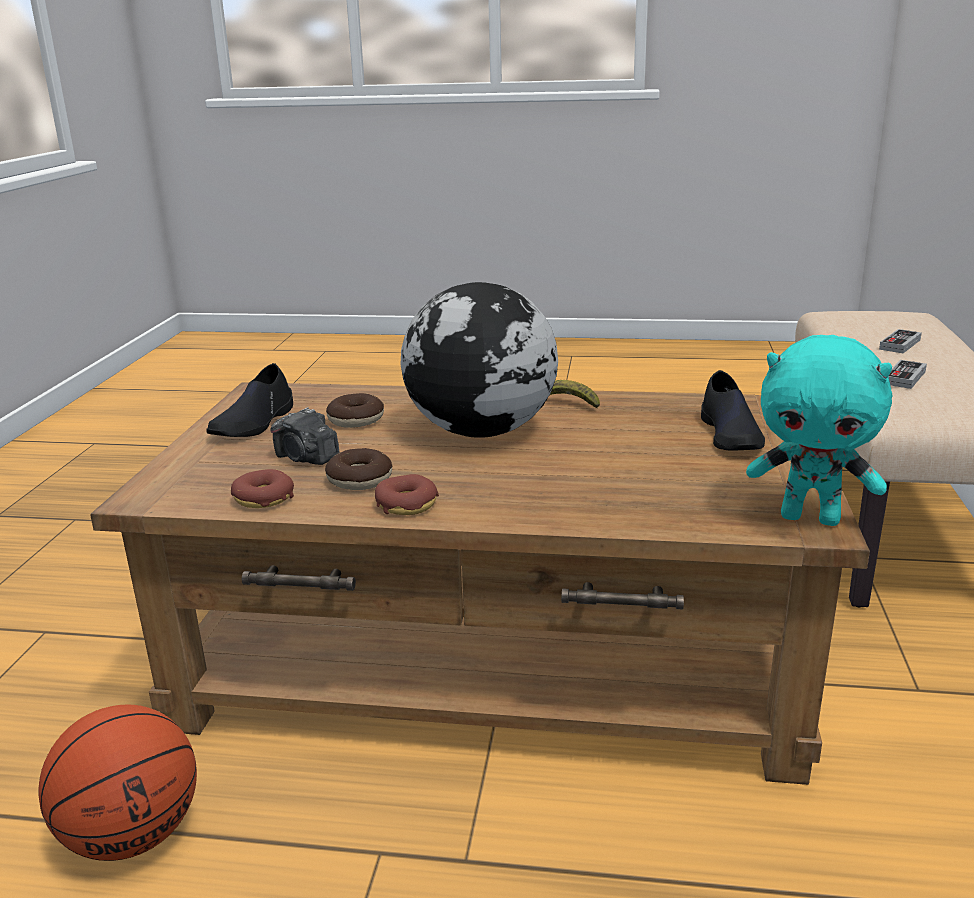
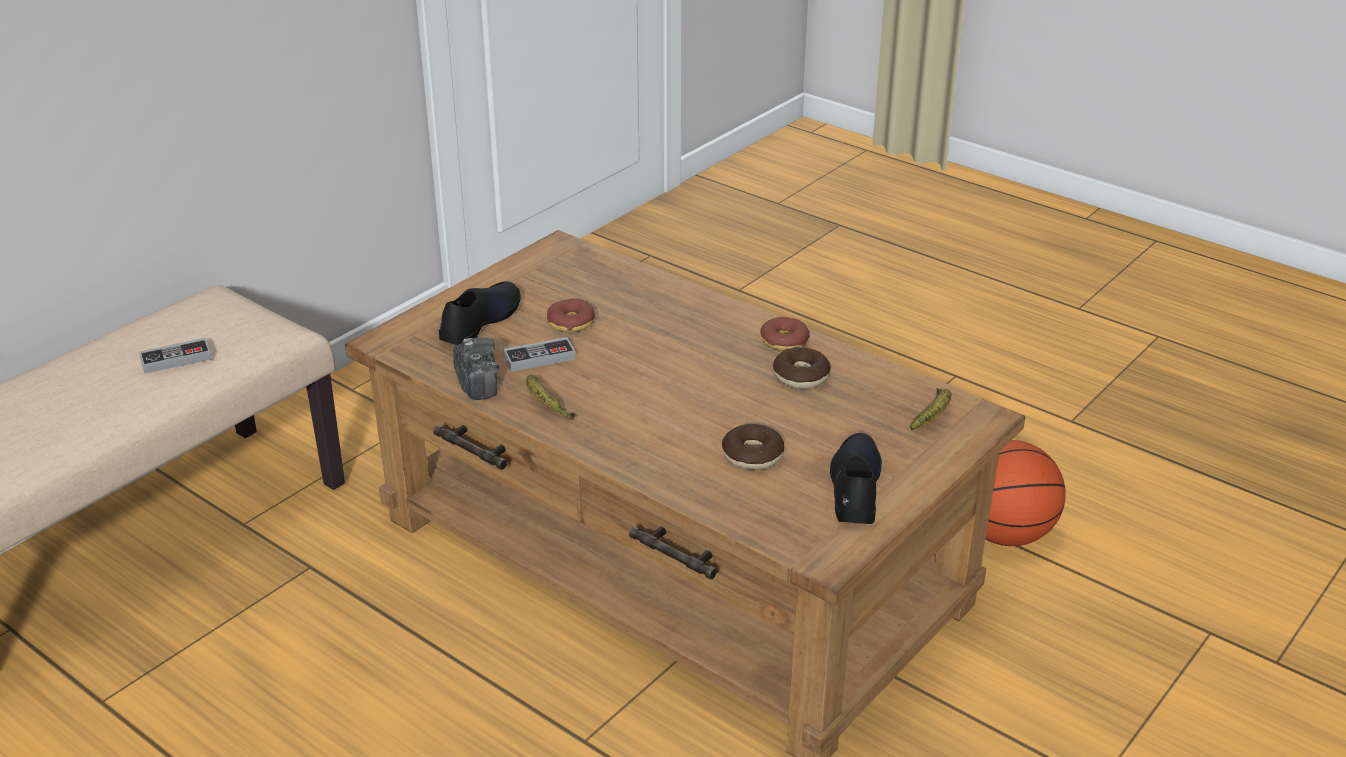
camera: 150 degrees left, 10 degrees up
black shoe [206,363,293,437] -> black shoe turned 45 degrees counterclockwise [830,433,882,524]
donut [231,469,294,508] -> donut moved to [547,298,595,332]
camera [270,407,340,465] -> camera moved to [453,338,499,400]
globe [401,282,558,438] -> none
turquoise plush toy [746,335,892,526] -> none
game controller [879,329,922,353] -> game controller moved to [503,337,576,372]
none -> banana [910,388,952,430]

